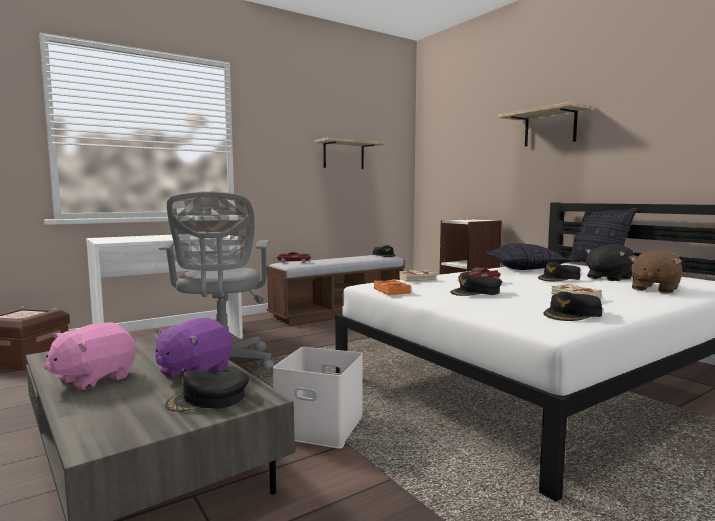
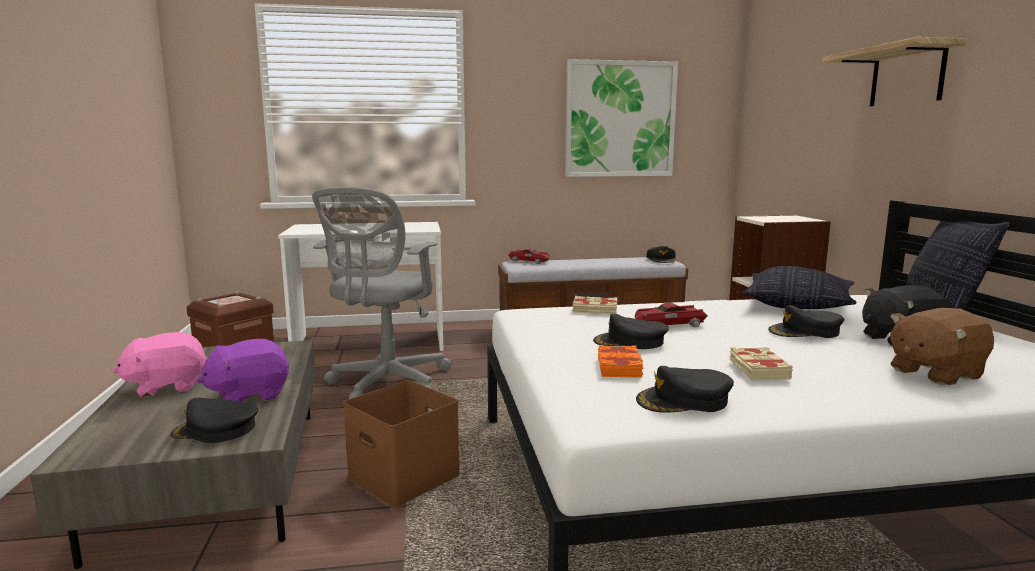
camera: 25 degrees right, 5 degrees up
white storage box [273,347,363,449] -> brown storage box [343,380,459,509]
shelf [315,137,386,169] -> picture [565,59,678,177]
orange book [374,279,411,295] -> orange book moved to [598,345,643,378]

